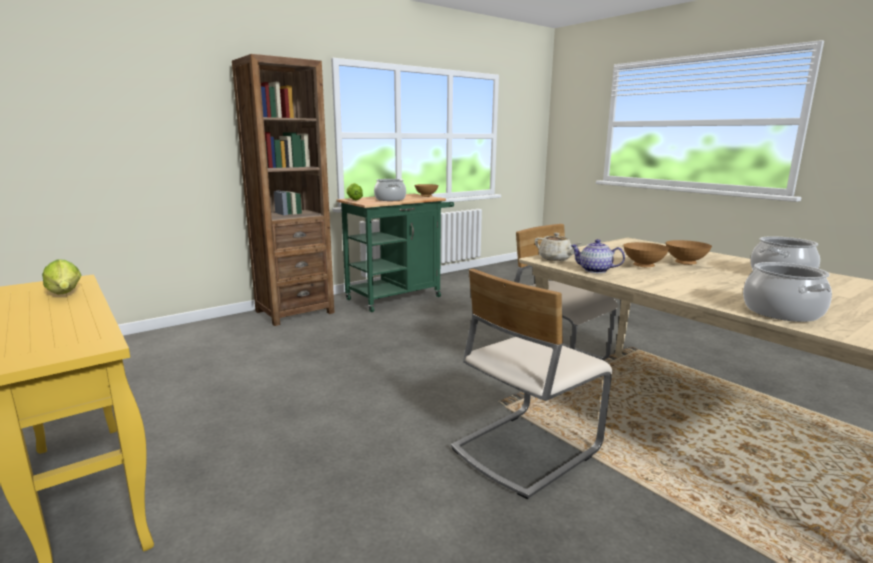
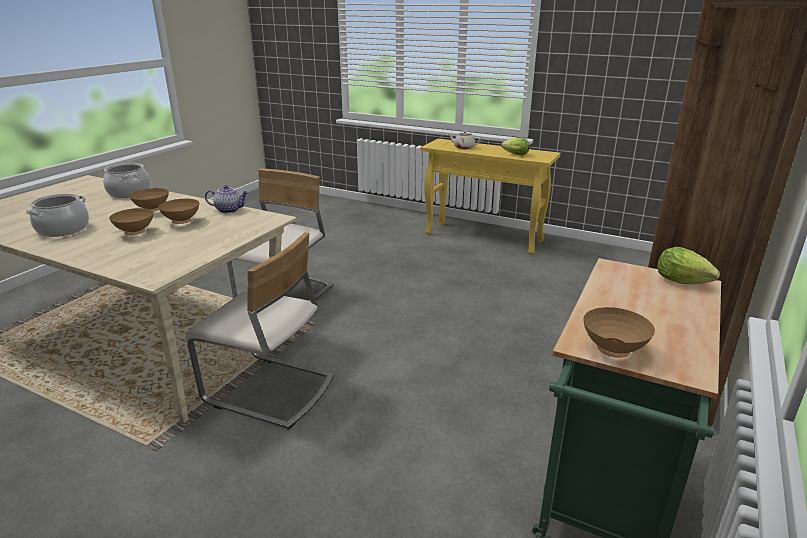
camera: 155 degrees right, 10 degrees up
cooking pot [374,179,406,201] -> none
beige teapot [535,233,582,261] -> beige teapot moved to [448,131,481,149]
none -> brown bowl [129,188,169,211]

